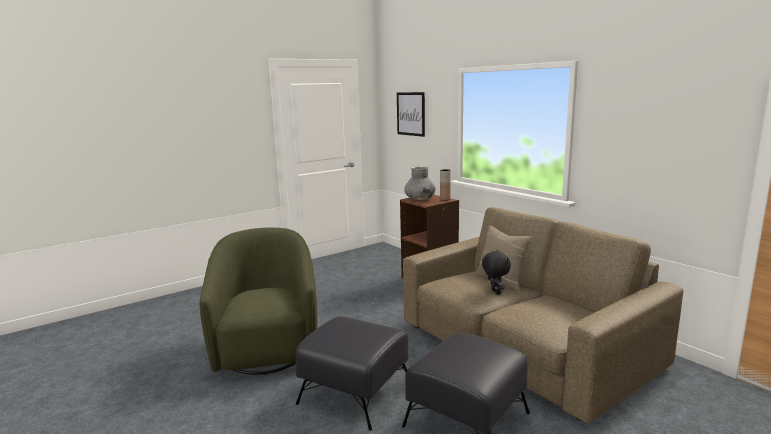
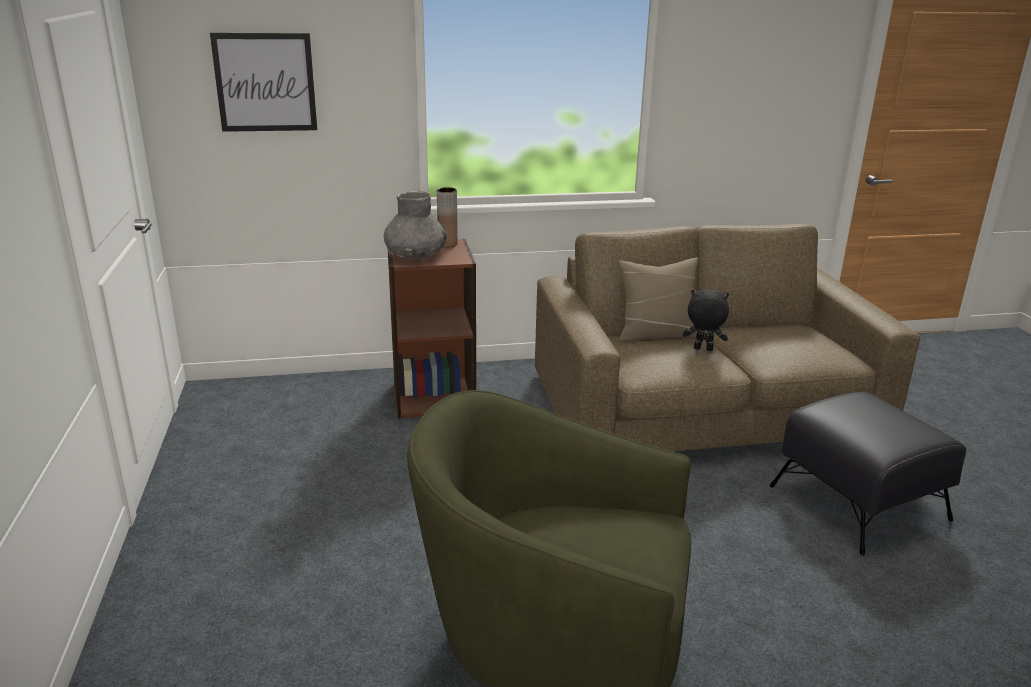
camera: 65 degrees left, 10 degrees up
black ottoman [296,316,409,431] -> none

